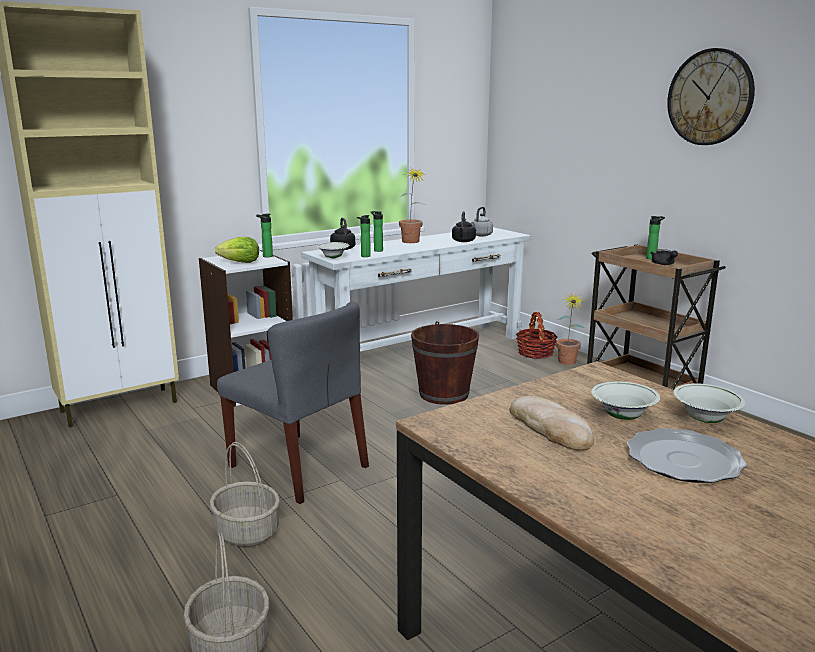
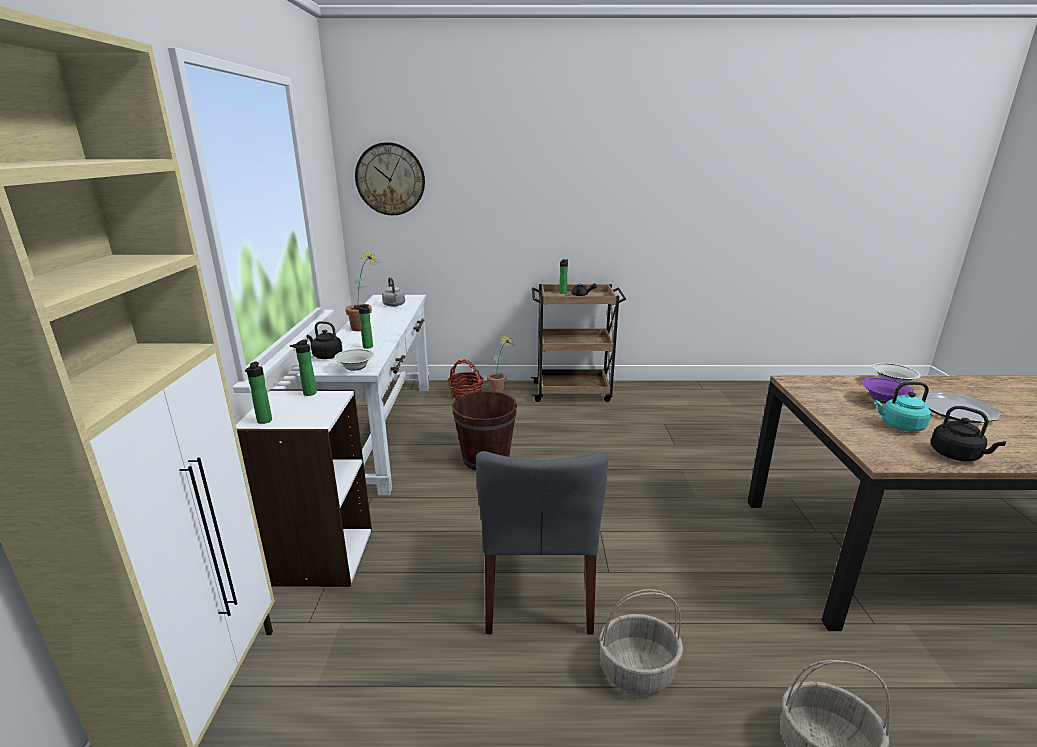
camera: 55 degrees left, 5 degrees up
lettuce [215,237,259,263] -> none
grey chair [217,302,369,504] -> grey chair turned 105 degrees clockwise [476,451,608,635]
bottle [357,215,371,257] -> bottle moved to [245,361,272,424]
black kettle [452,211,476,242] -> black kettle moved to [931,406,1006,461]
bread [509,396,594,451] -> turquoise kettle [874,382,931,432]
white bowl [591,382,660,420] -> purple bowl [862,377,914,404]
wall clock [667,48,755,145] -> wall clock moved to [355,142,425,215]

